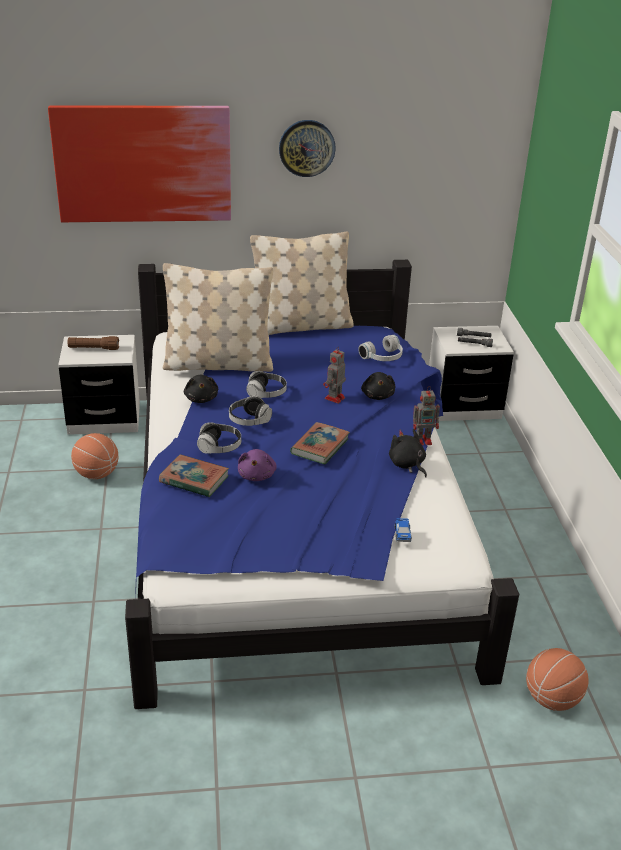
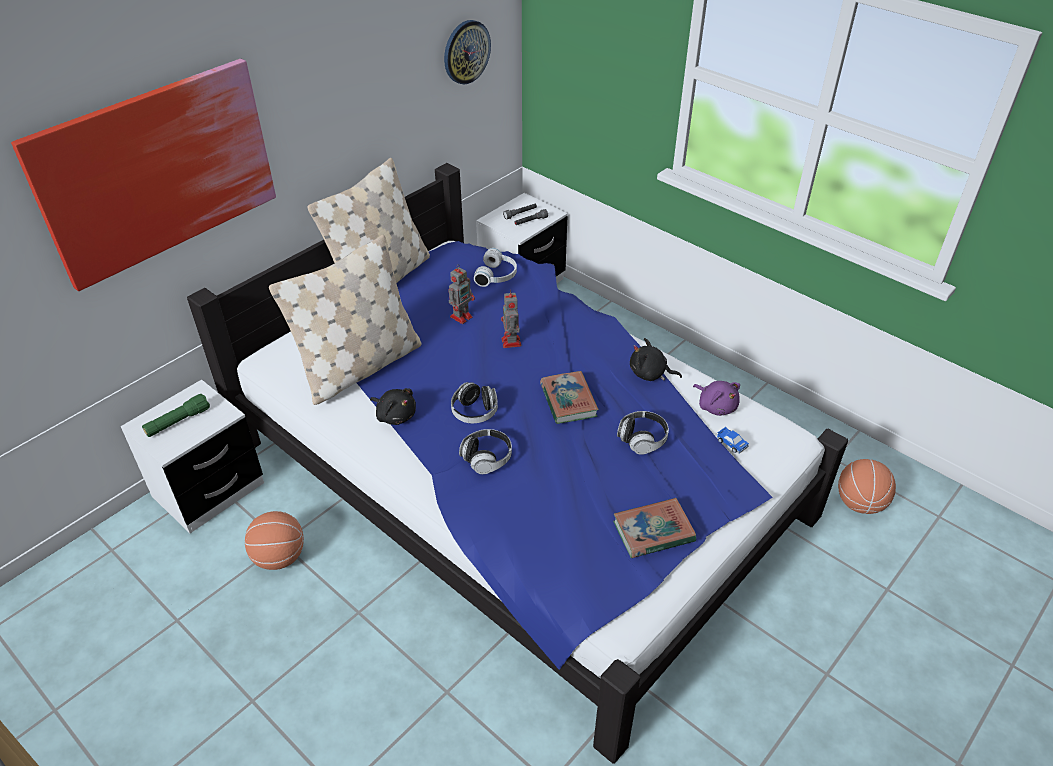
camera: 40 degrees left, 10 degrees up
brown flashlight [67,336,119,350] -> green flashlight [142,394,210,437]
book [159,454,229,497] -> book moved to [613,498,696,558]
purple plush toy [238,449,277,481] -> purple plush toy moved to [693,381,740,416]
headphones [246,371,287,398] -> headphones moved to [617,411,669,455]
wall clock [279,120,336,177] -> wall clock moved to [444,20,491,84]
black plush toy [361,372,395,400] -> none
toy robot [413,386,440,446] -> toy robot moved to [448,264,475,324]

